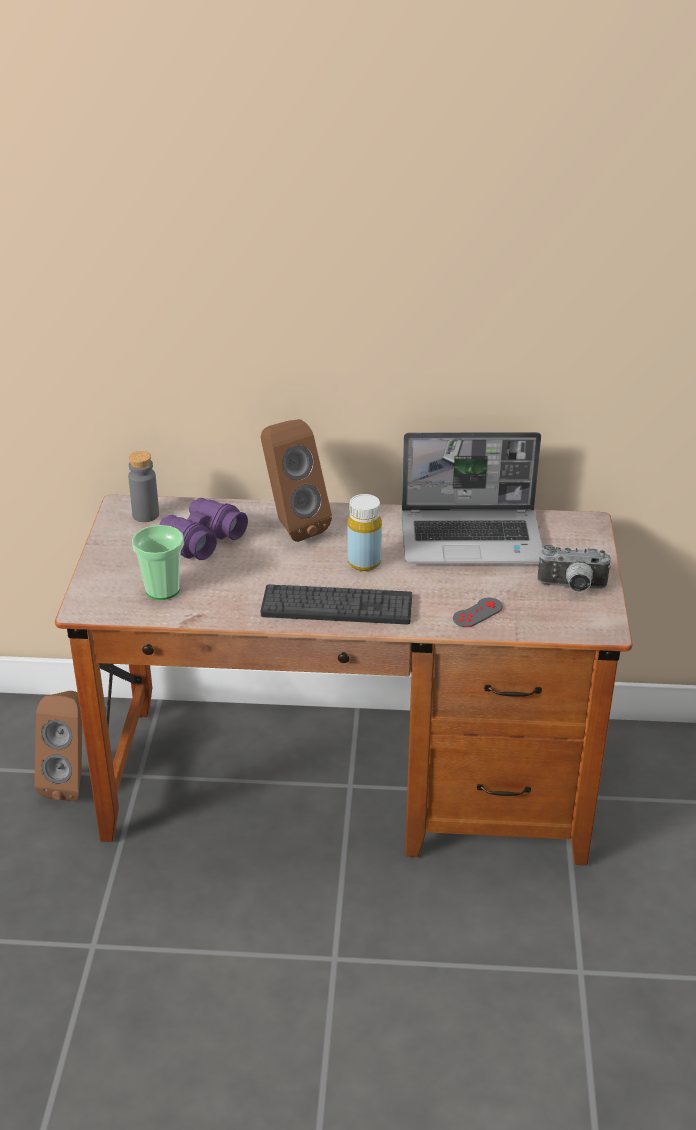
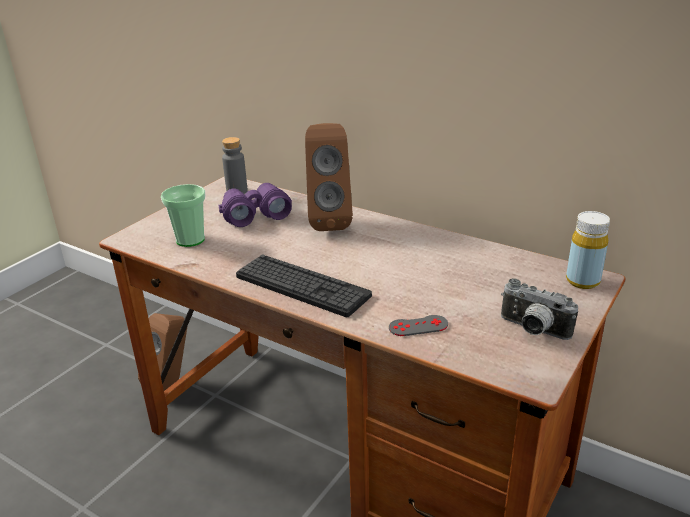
camera: 30 degrees right, 5 degrees down
yellow bottle [347,494,382,571] -> yellow bottle moved to [566,211,610,289]
laptop [402,432,543,563] -> none

